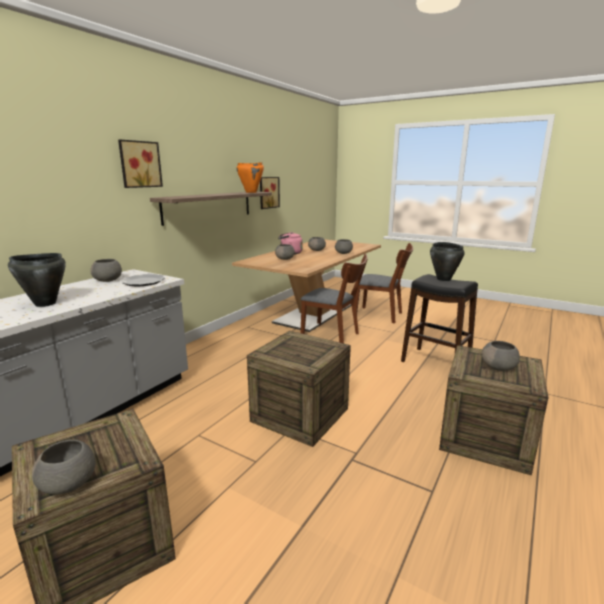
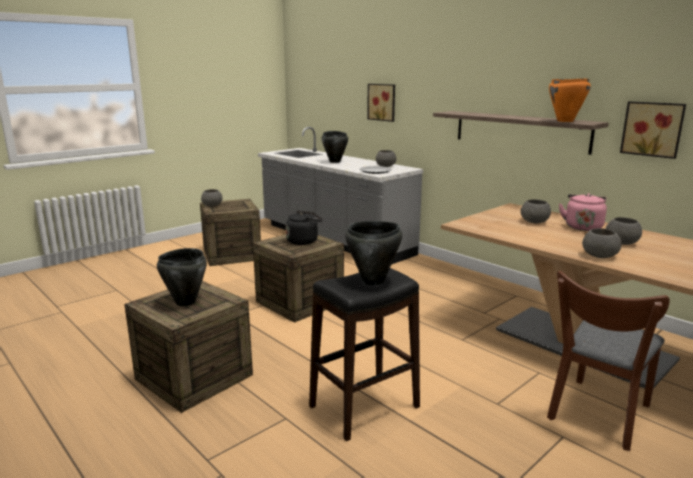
camera: 105 degrees right, 0 degrees up
picture [118,140,163,188] -> picture moved to [367,84,395,122]
brown chair [300,254,368,343] -> none
grey bowl [482,341,520,371] -> black cooking pot [157,248,207,306]
none -> black kettle [286,211,323,245]

